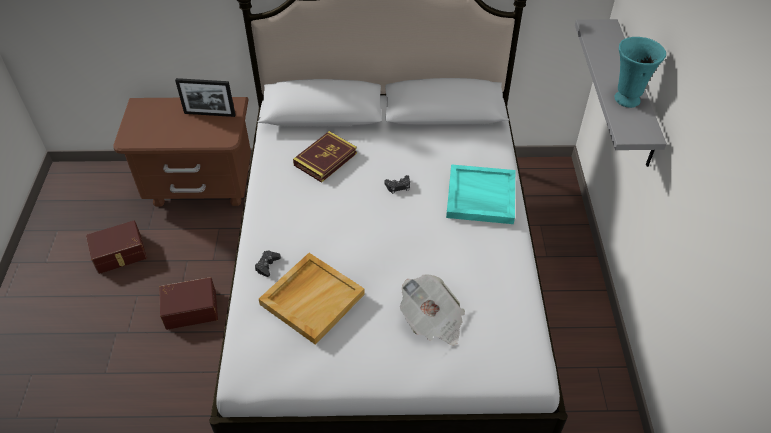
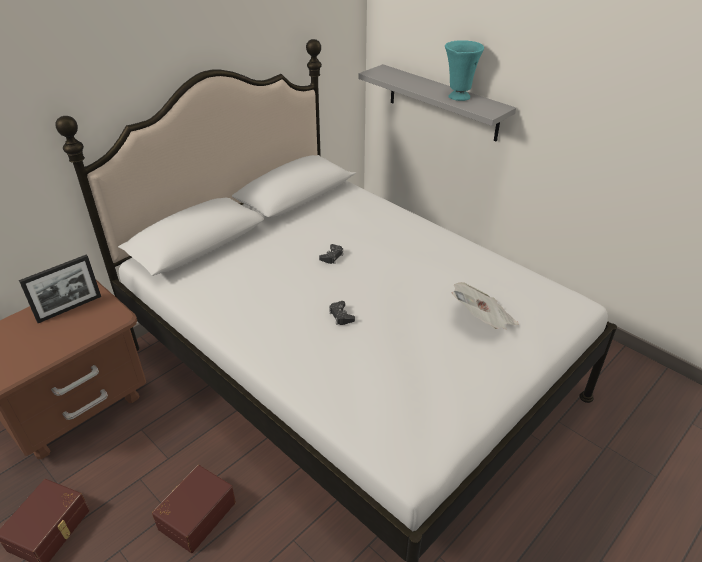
camera: 45 degrees left, 10 degrees down
black game controller [255,250,281,277] -> black game controller moved to [329,301,355,325]
beige tray [259,253,365,345] -> none
book [293,131,357,183] -> none
turquoise tray [446,164,515,224] -> none

